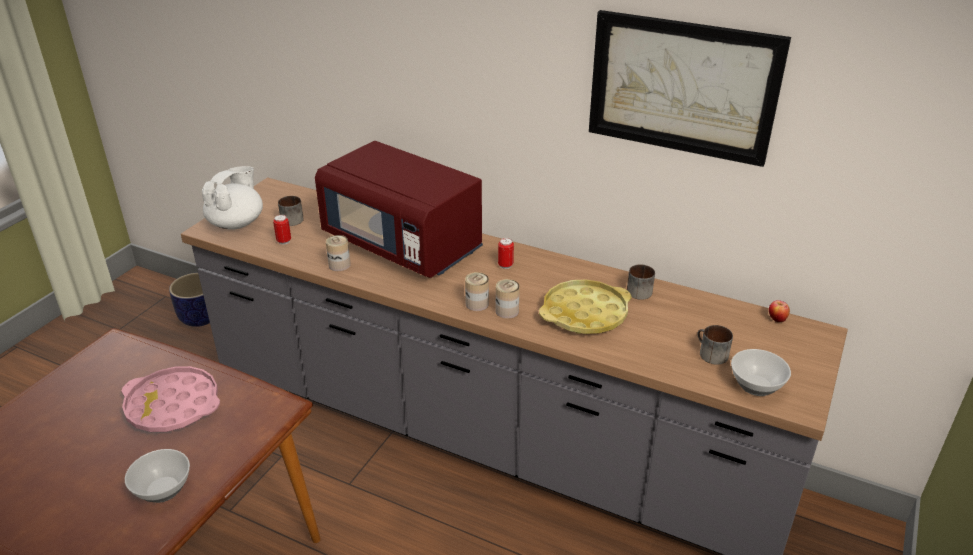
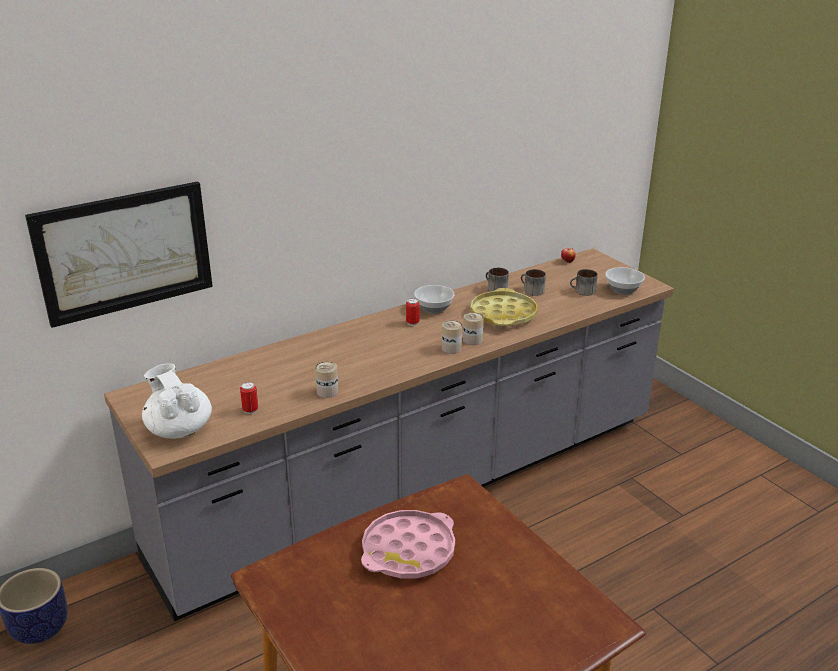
camera: 60 degrees left, 5 degrees down
bowl [125,449,190,503] -> bowl moved to [414,285,455,314]
mug [278,196,304,226] -> mug moved to [521,269,546,296]
red microwave [315,141,483,278] -> none
picture [589,10,791,167] -> picture moved to [25,181,213,328]

